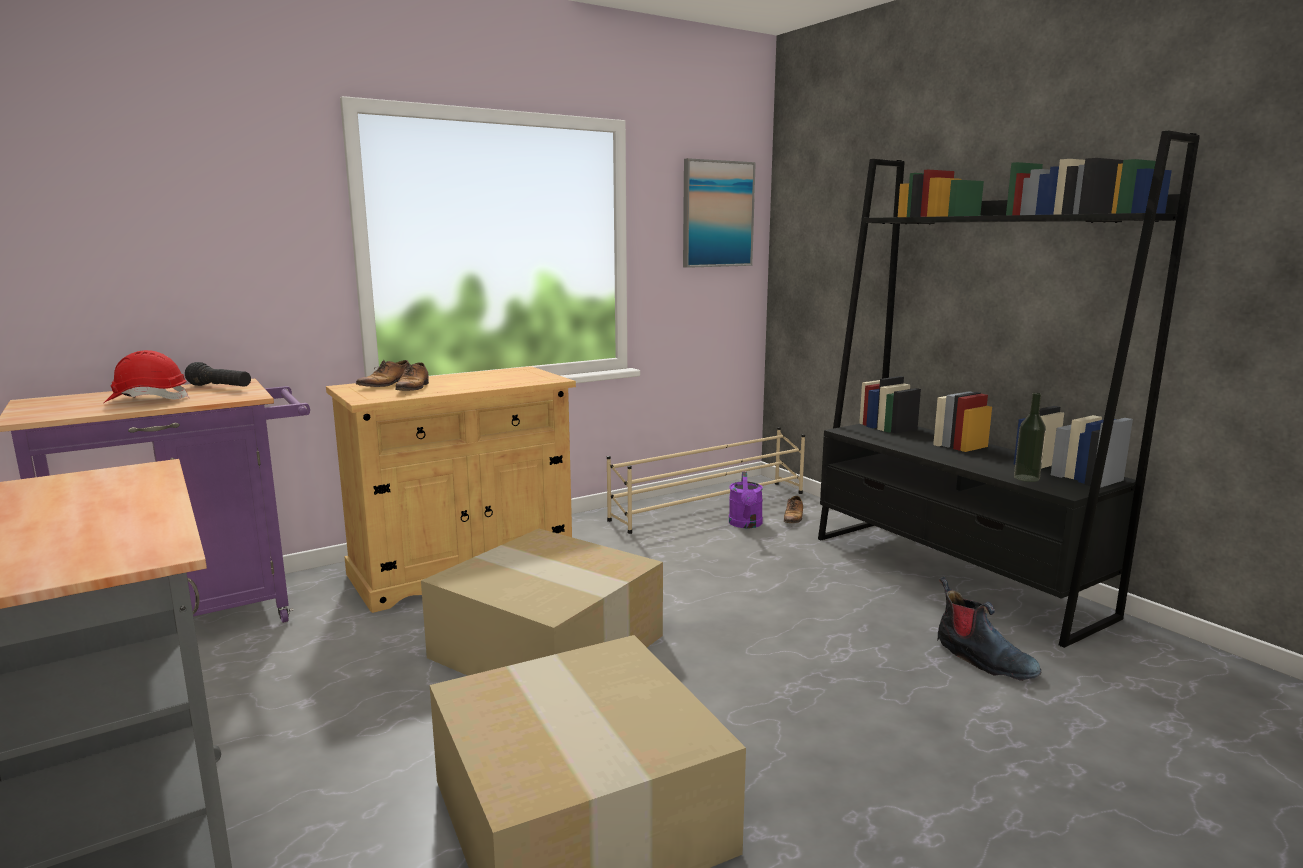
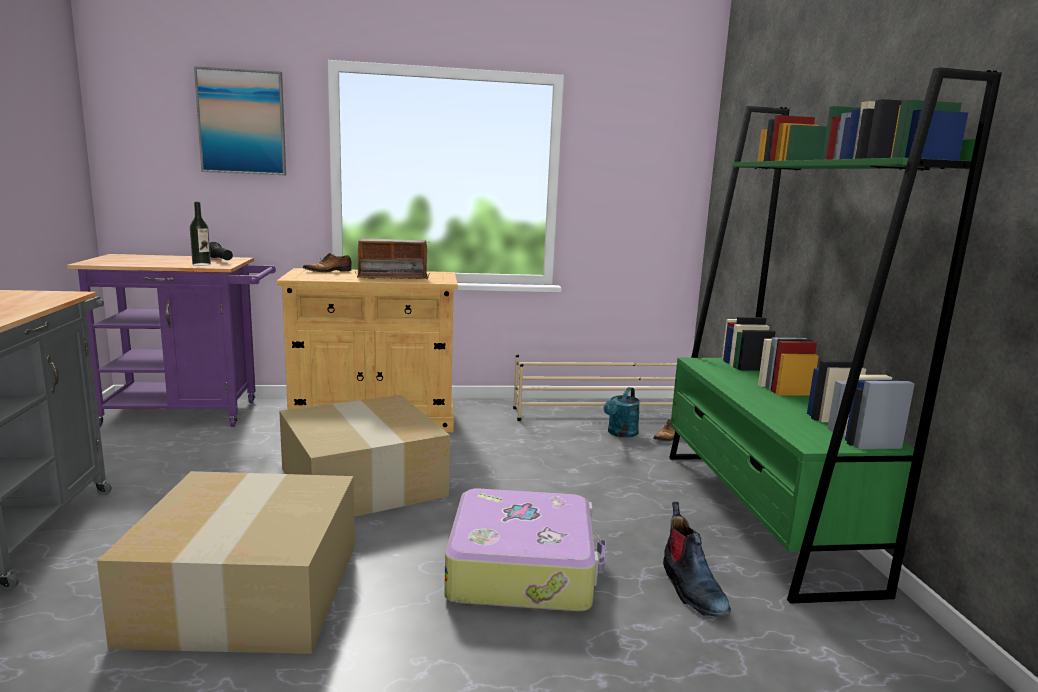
camera: 25 degrees right, 0 degrees up
red hard hat [104,350,189,403] -> none
shoe [395,362,429,391] -> none
picture [683,158,756,268] -> picture moved to [194,66,286,175]
purple watering can [729,472,763,528] -> turquoise watering can [604,387,640,438]
black bookcase [818,130,1200,648] -> green bookcase [669,67,1002,604]
bottle [1014,393,1046,482] -> bottle moved to [190,202,211,266]
none -> radio [355,238,430,279]
none -> suitcase [444,489,606,612]

